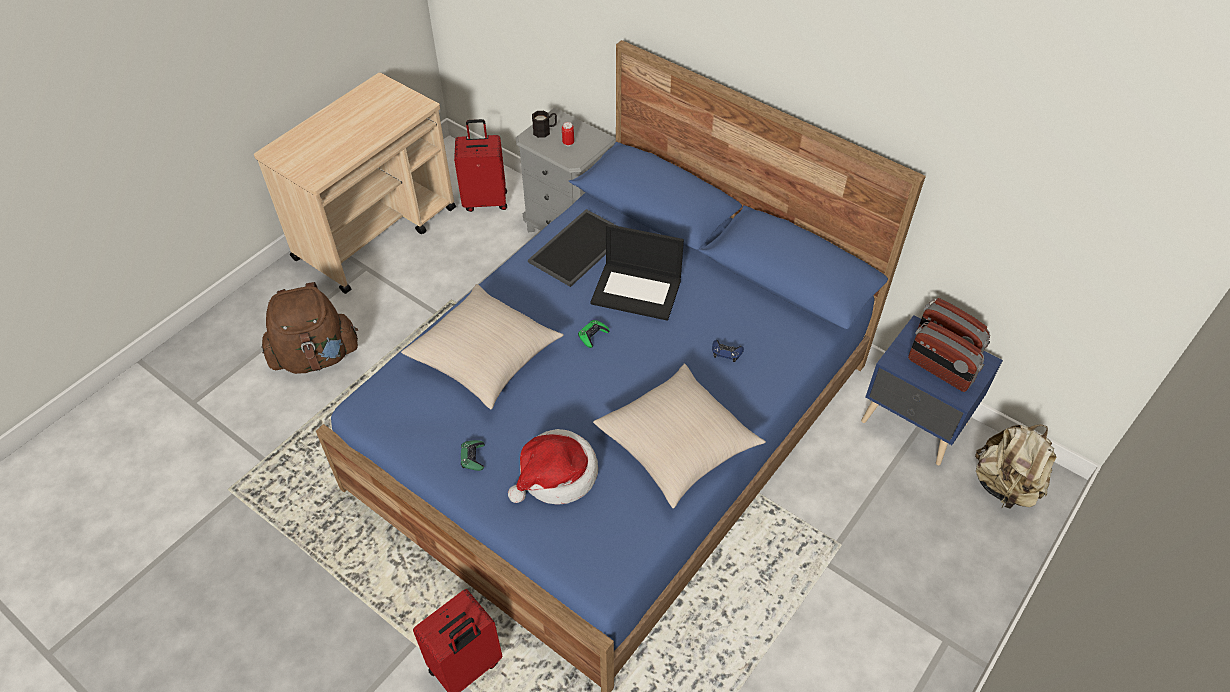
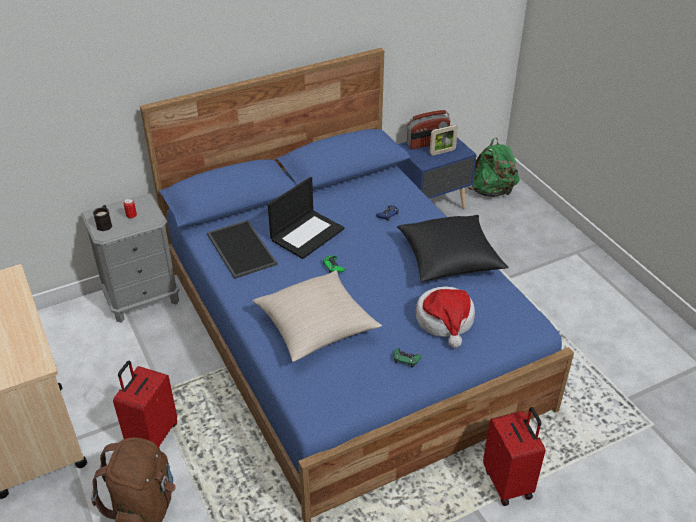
camera: 65 degrees left, 10 degrees down
red suitcase [454,119,507,212] -> red suitcase moved to [113,361,177,448]
beige pillow [593,363,766,508] -> black pillow [397,215,508,282]
radio [908,321,984,392] -> picture frame [430,125,458,156]
beige backpack [975,424,1056,509] -> green backpack [468,138,520,197]

